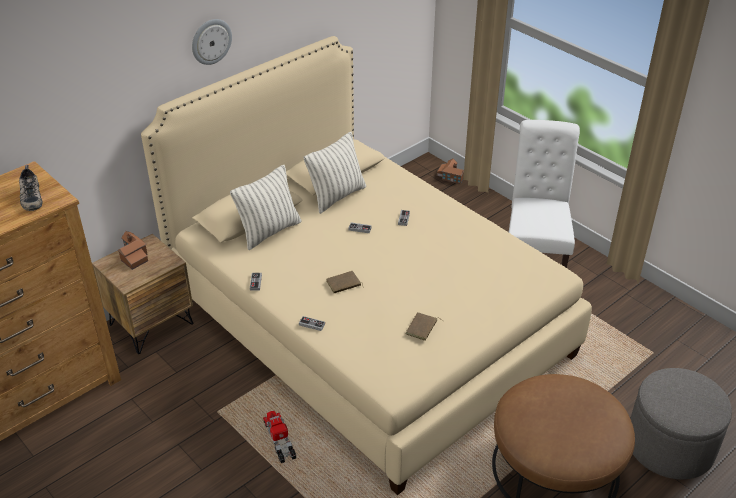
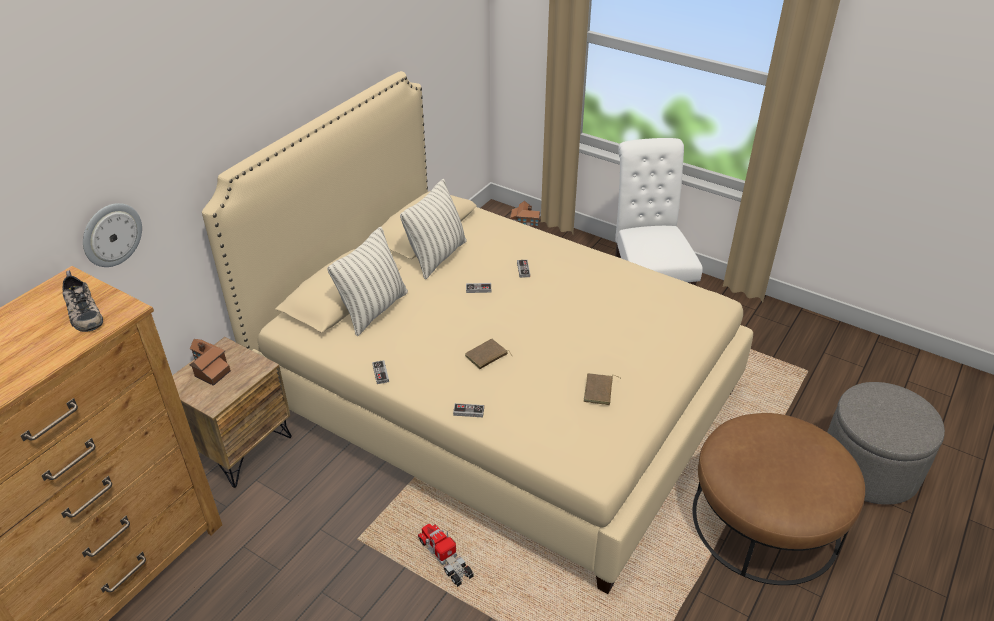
camera: 15 degrees left, 0 degrees up
wall clock [192,19,232,65] -> wall clock moved to [83,203,142,267]

